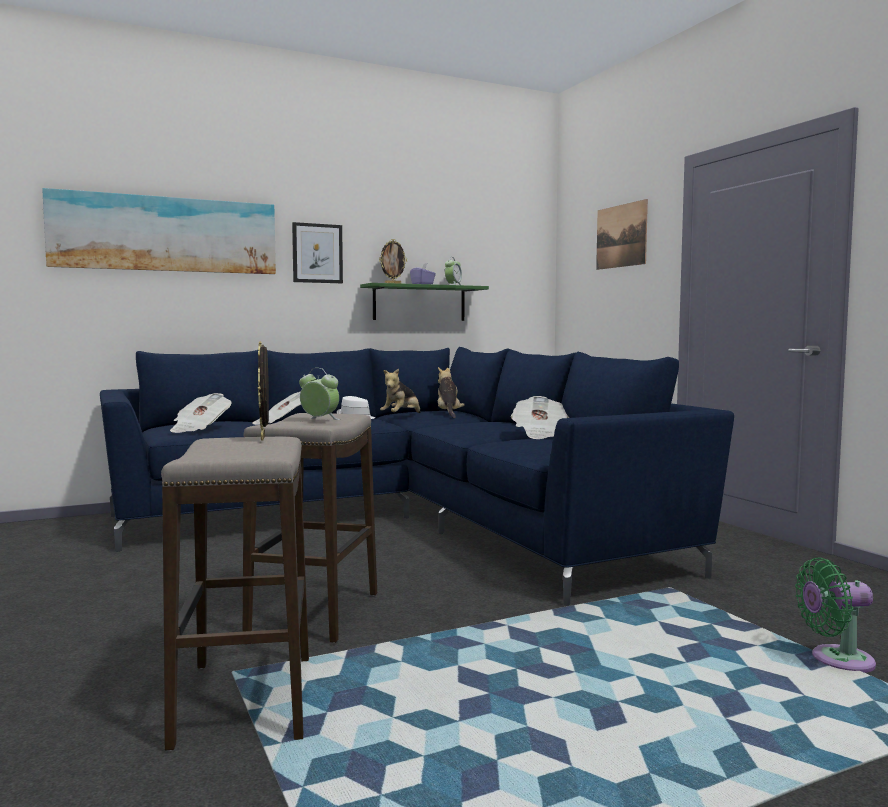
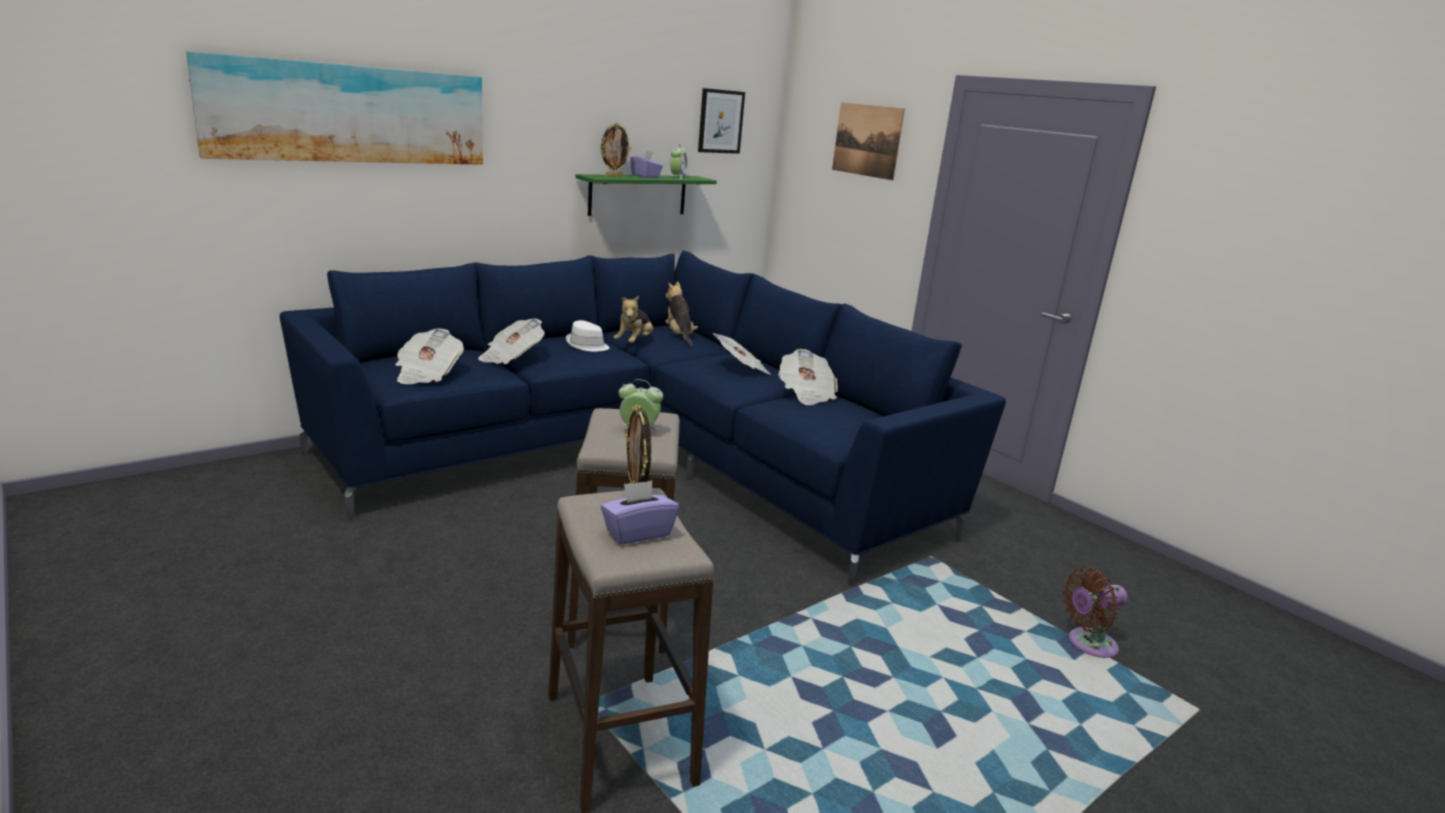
camera: 15 degrees left, 15 degrees up
picture [292,222,343,283] -> picture moved to [698,88,745,154]
green fan [795,558,876,673] -> brown fan [1063,566,1128,659]
none -> purple tissue box [601,480,679,545]
none -> newspaper [713,333,770,374]

